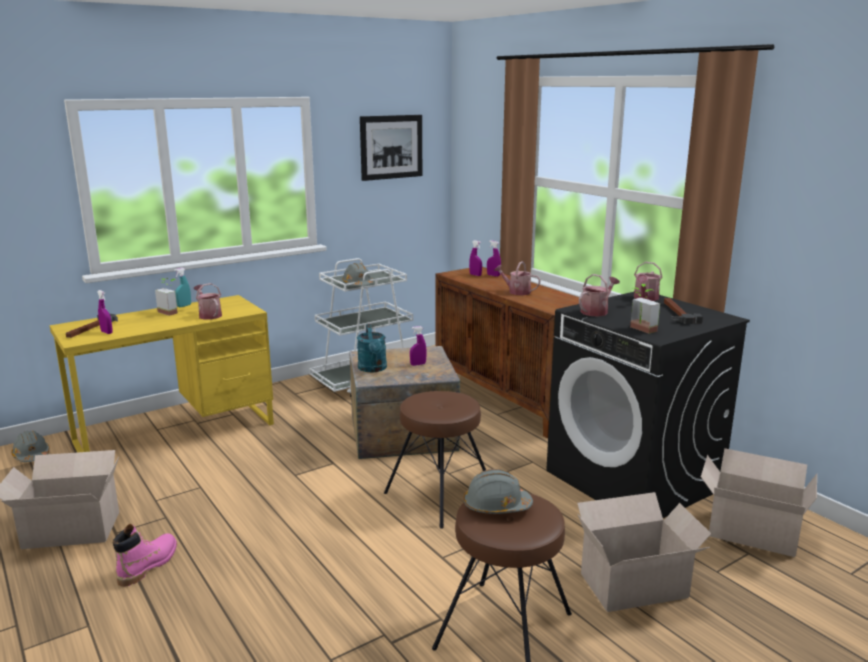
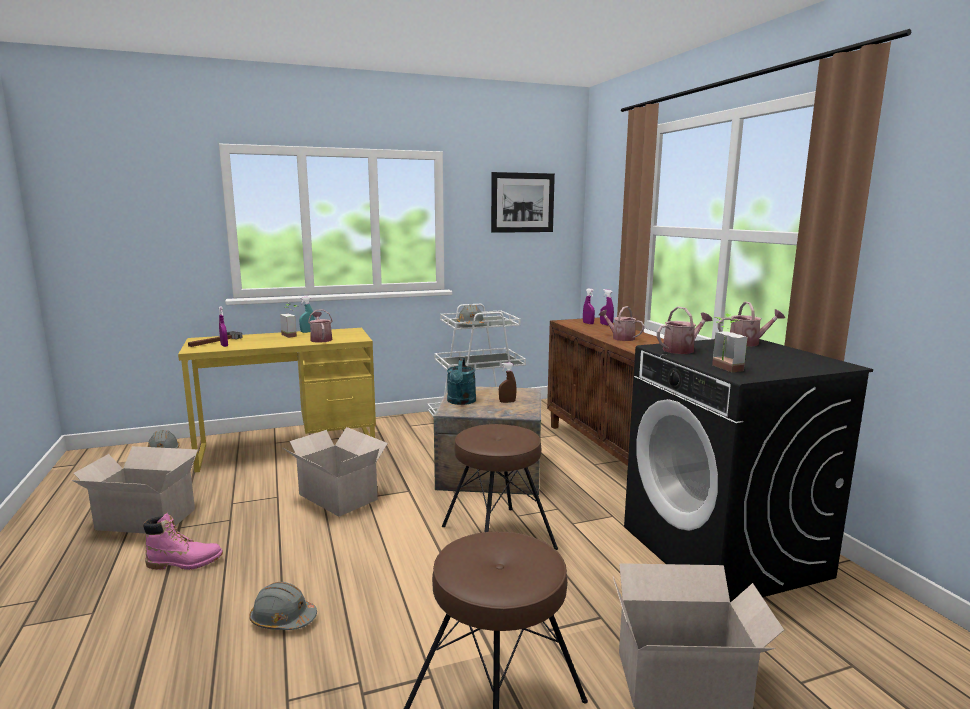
camera: 15 degrees right, 5 degrees down
pink boot [113,524,177,587] -> pink boot turned 45 degrees clockwise [143,513,223,570]
purple spray bottle [410,326,427,366] -> brown spray bottle [499,363,517,403]
grey hard hat [464,469,533,514] -> grey hard hat moved to [249,582,317,630]
watering can [634,262,663,301] -> watering can turned 135 degrees counterclockwise [718,301,785,347]
hammer [664,298,703,324] -> none
cardboard box [701,448,817,557] -> cardboard box moved to [281,427,388,517]

